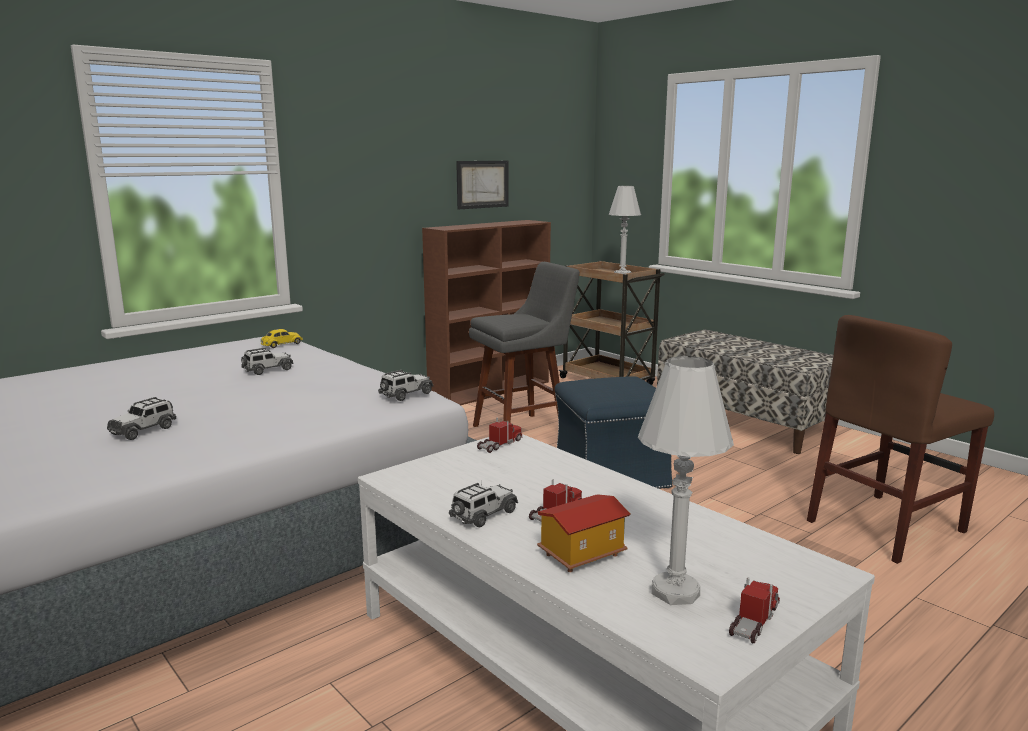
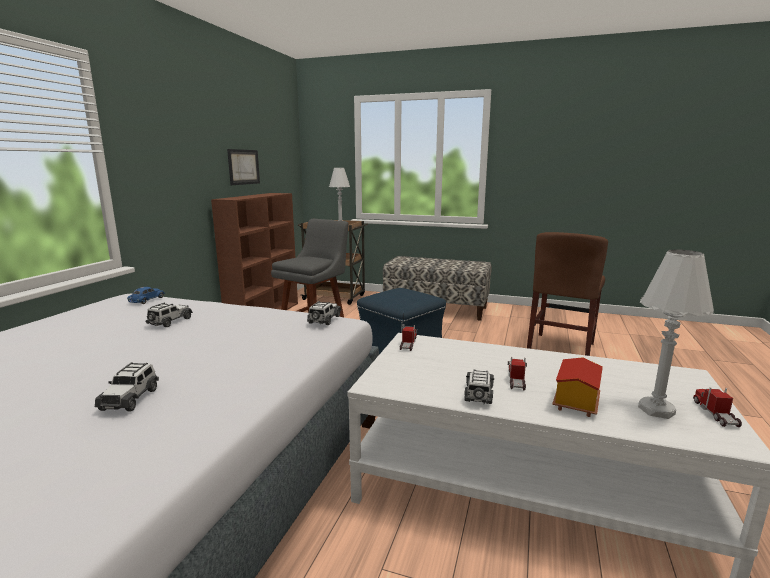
camera: 30 degrees left, 0 degrees up
yellow toy car [261,329,303,348] -> blue toy car [127,287,165,304]

